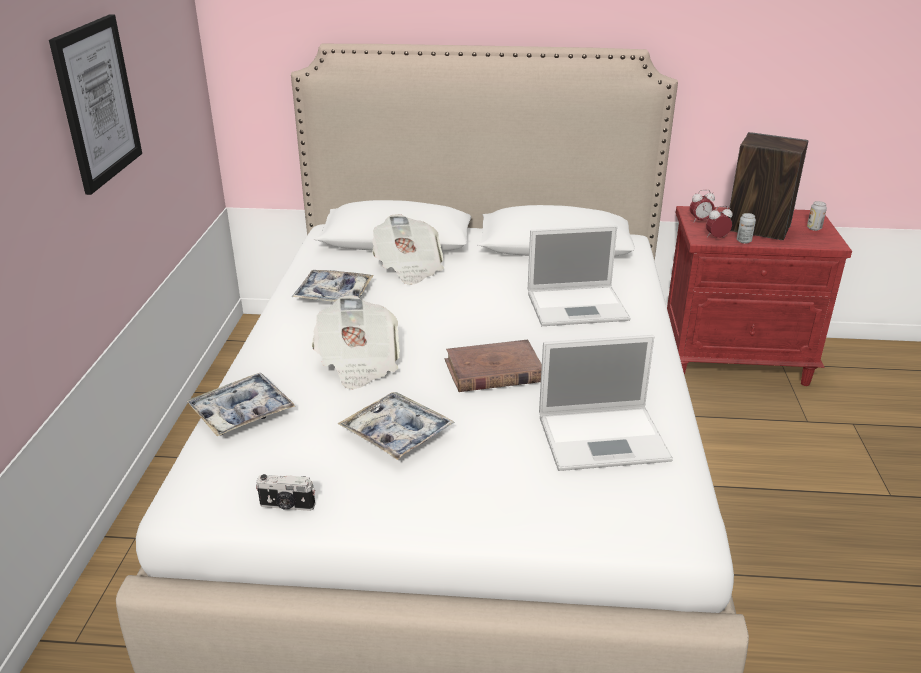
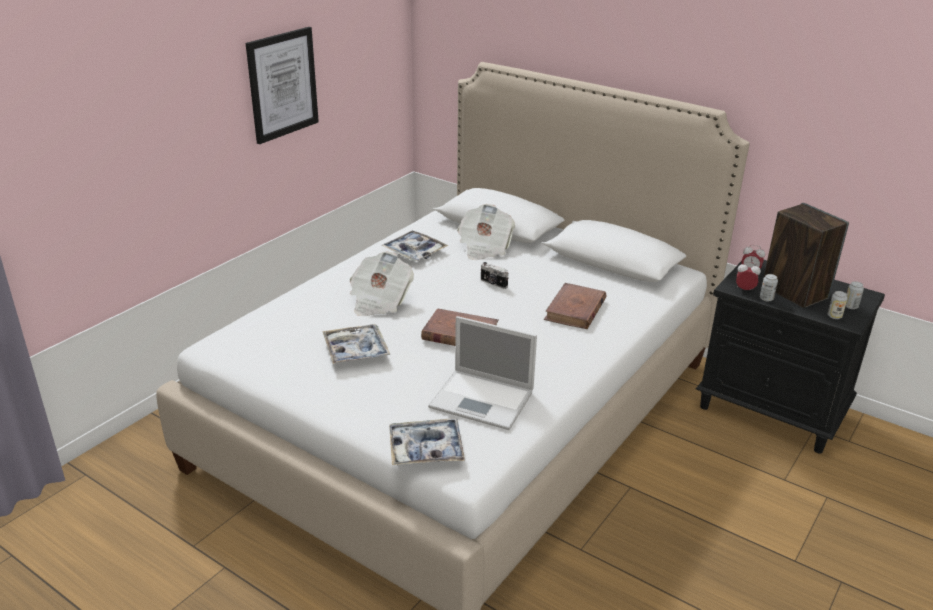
camera: 30 degrees right, 0 degrees up
tray [187,373,295,436] -> tray moved to [389,418,465,465]
camera [256,474,315,511] -> camera moved to [481,262,508,289]
laptop [528,226,630,326] -> brown book [544,283,606,329]
red nightstand [667,206,852,386] -> black nightstand [696,260,885,454]
none -> can [828,291,848,319]

